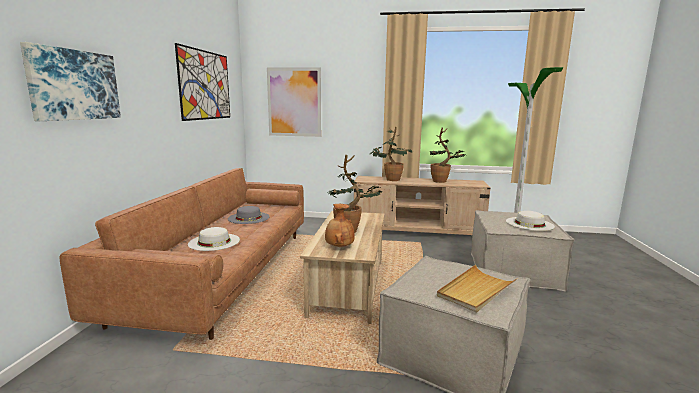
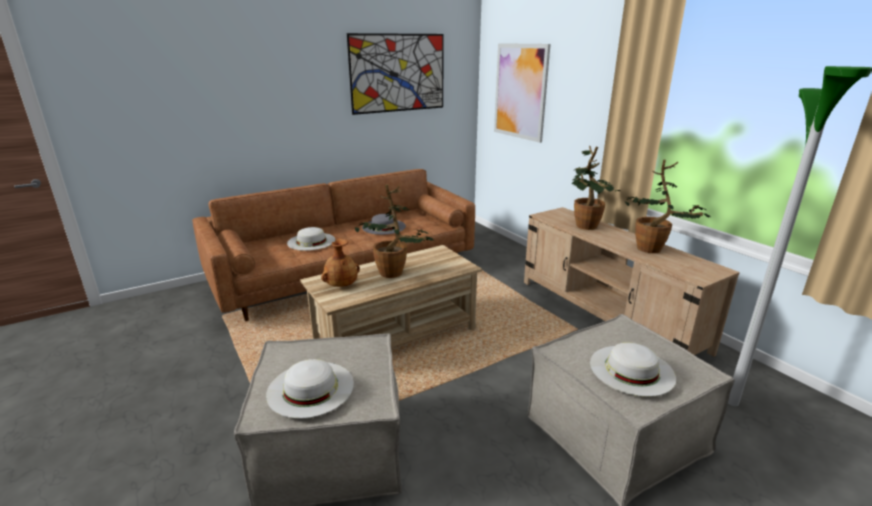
camera: 50 degrees right, 10 degrees up
picture [20,42,121,121] -> none
beige tray [437,265,518,313] -> white hat [266,359,354,418]

